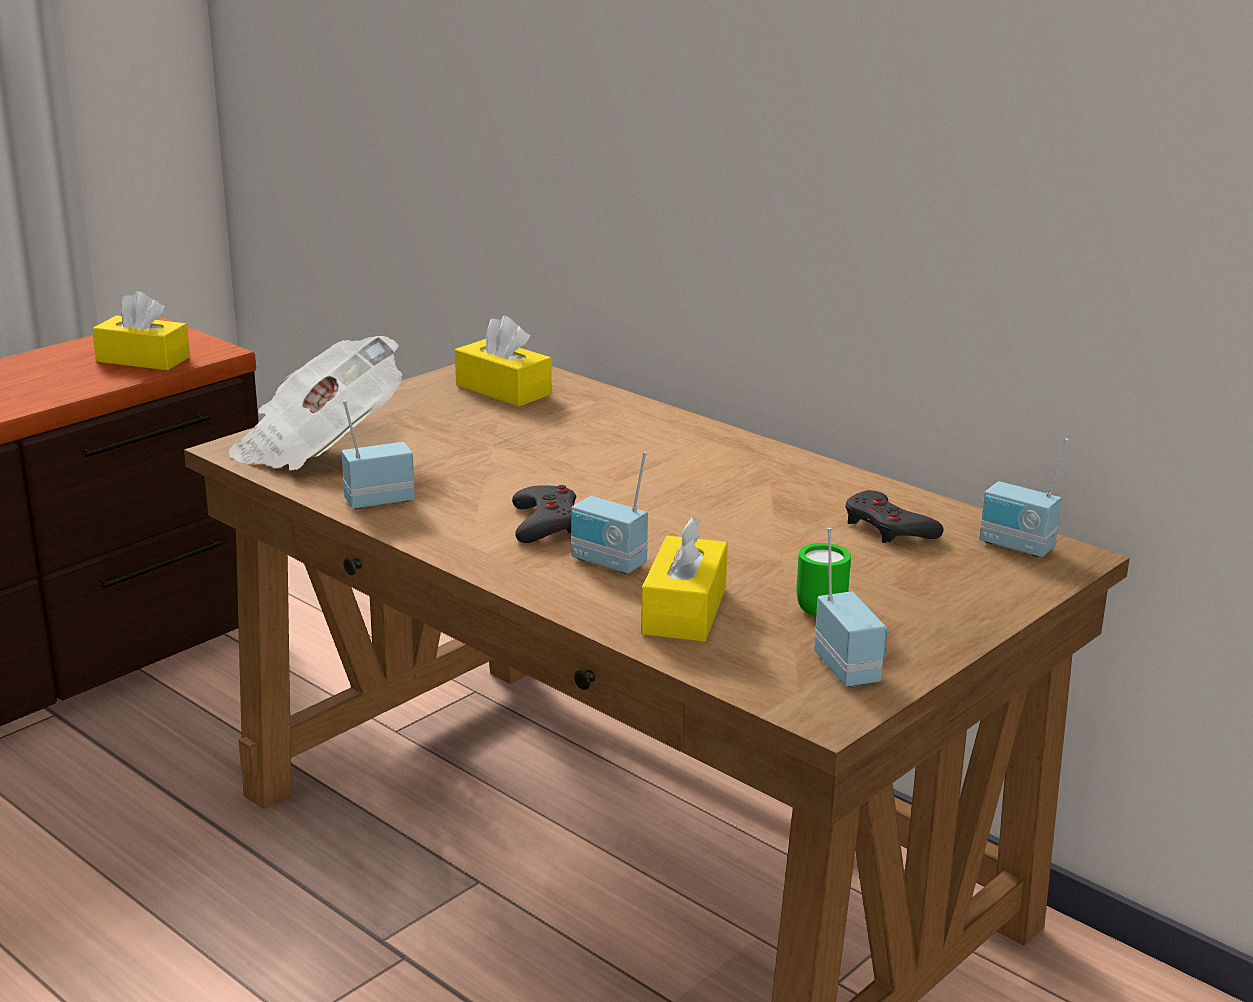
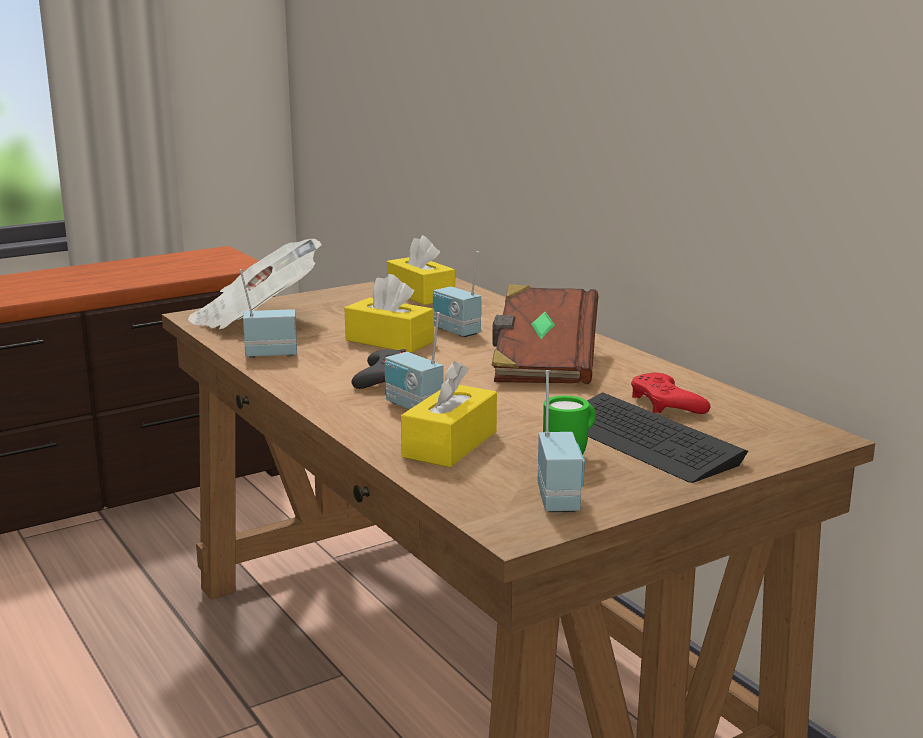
camera: 15 degrees right, 5 degrees down
yellow tissue box [92,291,190,371] -> yellow tissue box moved to [344,274,434,353]
grey game controller [845,490,944,543] -> red game controller [631,373,710,414]
radio [980,438,1068,557] -> radio moved to [433,251,481,337]
none -> brown book [491,284,598,384]
none -> keyboard [587,392,748,483]

